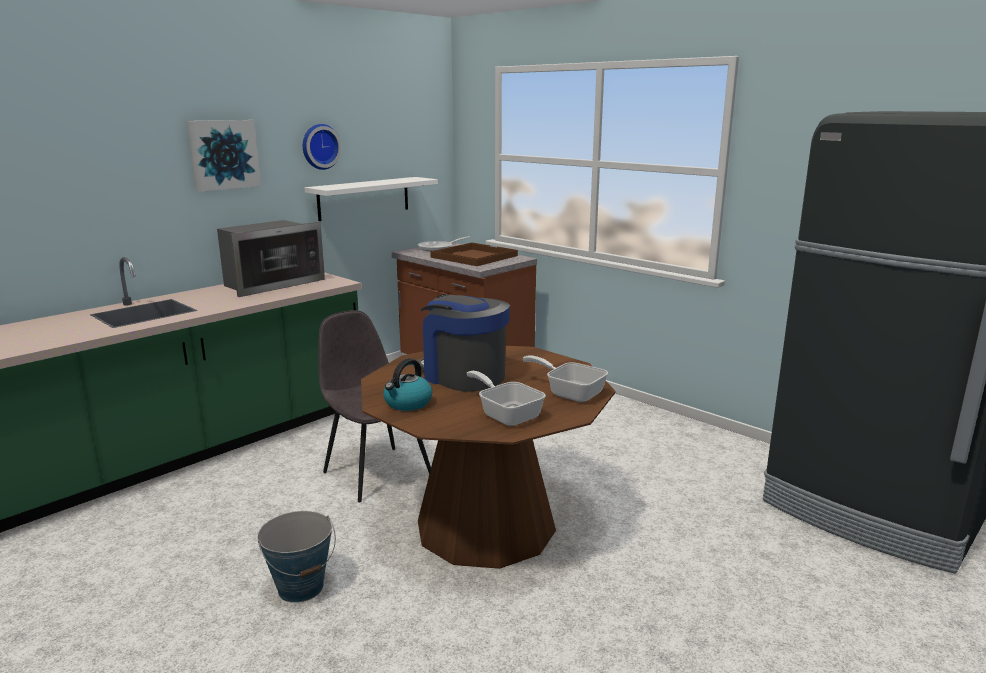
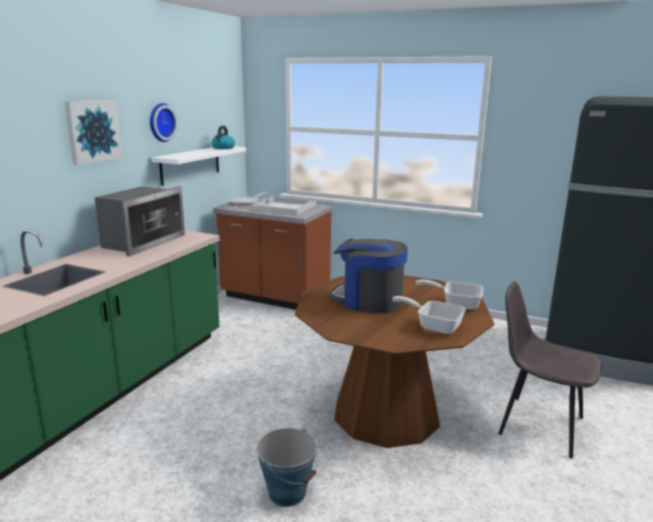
camera: 20 degrees left, 0 degrees up
grey chair [318,310,431,502] -> grey chair moved to [498,281,602,458]
kettle [383,359,432,411] -> kettle moved to [212,126,235,149]
brown tray [430,243,518,266] -> white tray [251,196,316,215]

